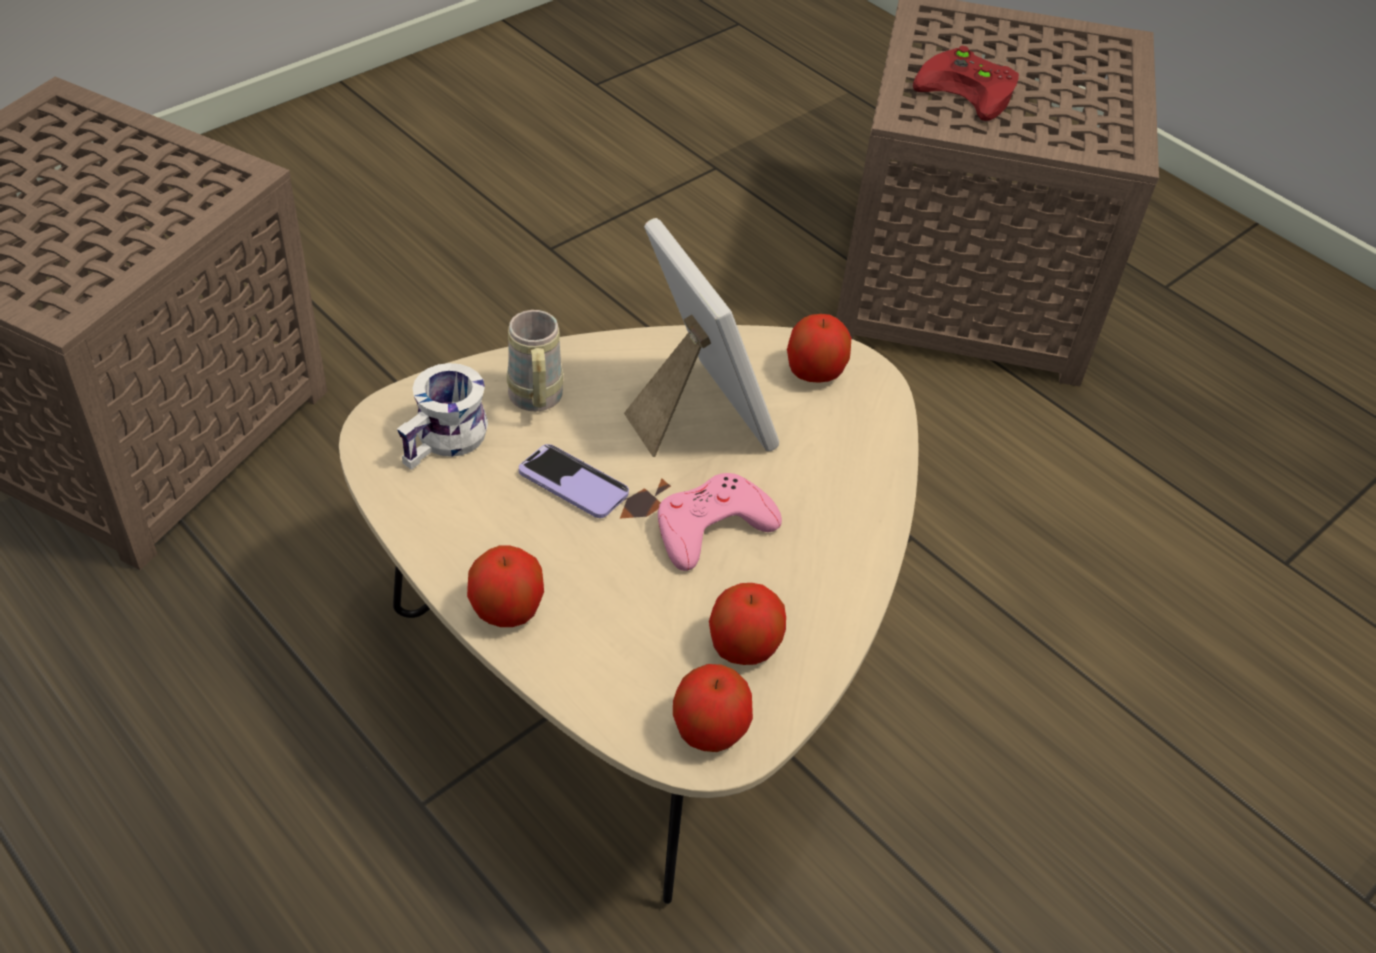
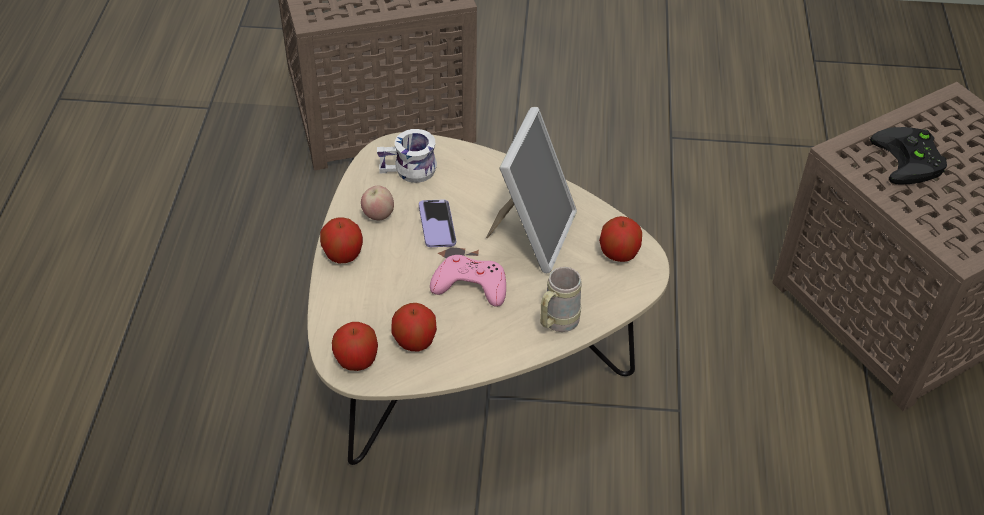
camera: 50 degrees right, 0 degrees up
beige mug [507,310,563,411] -> beige mug moved to [540,267,582,332]
red game controller [913,46,1019,121] -> black game controller [870,127,947,185]
none -> apple [361,185,394,220]

